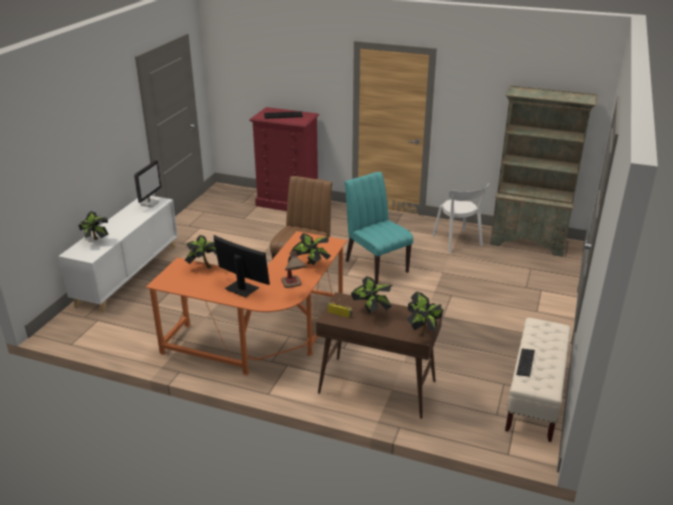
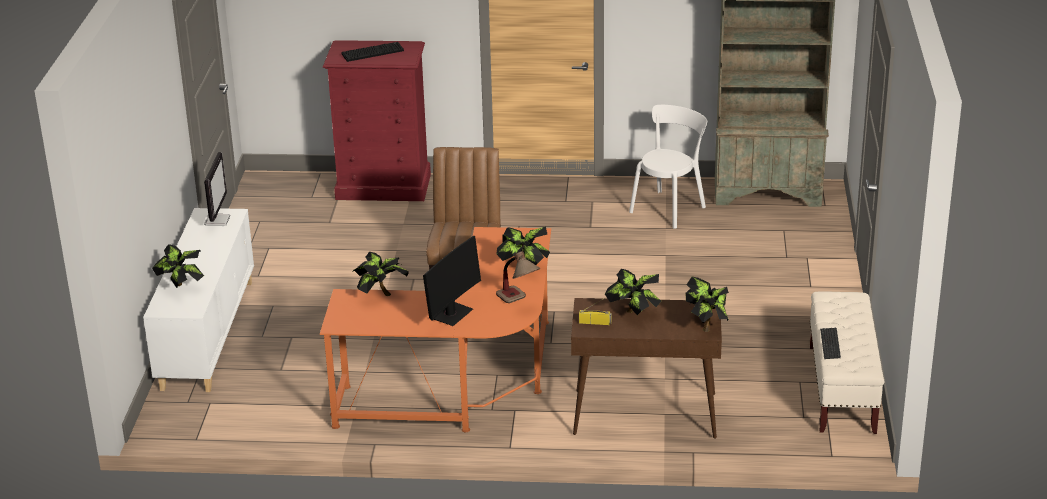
camera: 15 degrees left, 0 degrees up
monitor [213,235,270,297] -> monitor turned 105 degrees clockwise [423,236,481,326]
turquoise chair [344,172,413,285] -> none
white chair [433,183,489,253] -> white chair turned 105 degrees counterclockwise [629,105,707,229]

